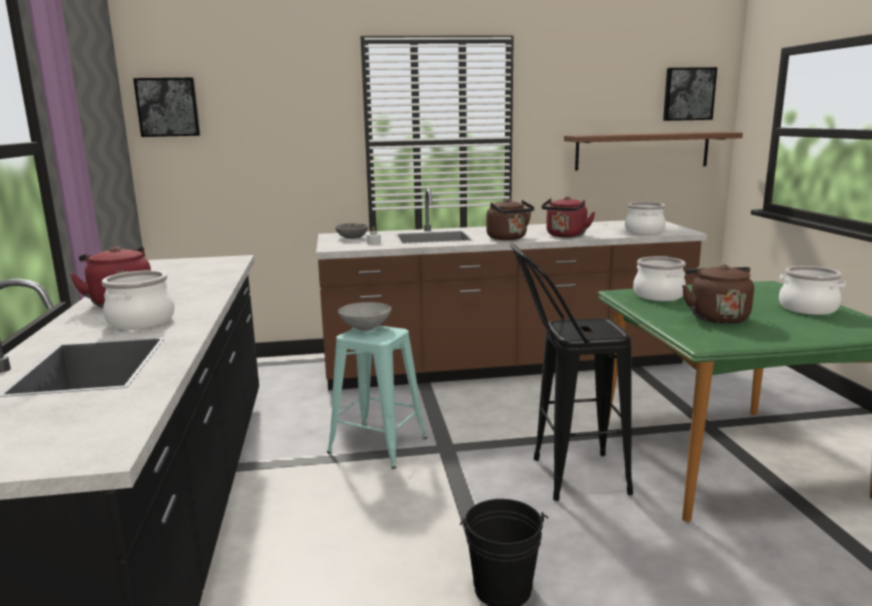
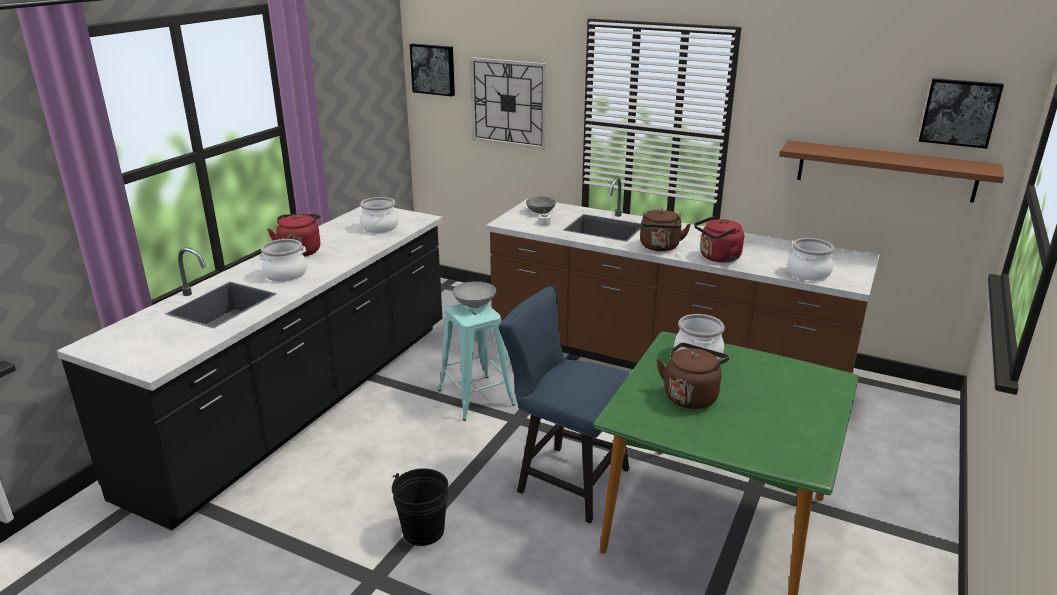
camera: 35 degrees right, 10 degrees up
black stool [510,244,633,501] -> blue chair [498,286,630,523]
cooking pot [779,266,846,315] -> cooking pot moved to [360,197,398,233]
none -> wall clock [470,57,547,150]

